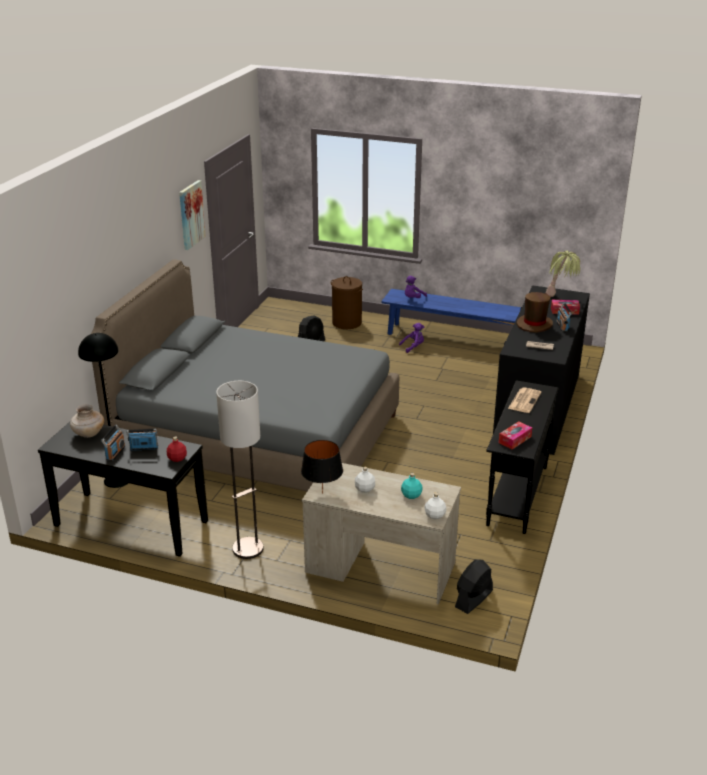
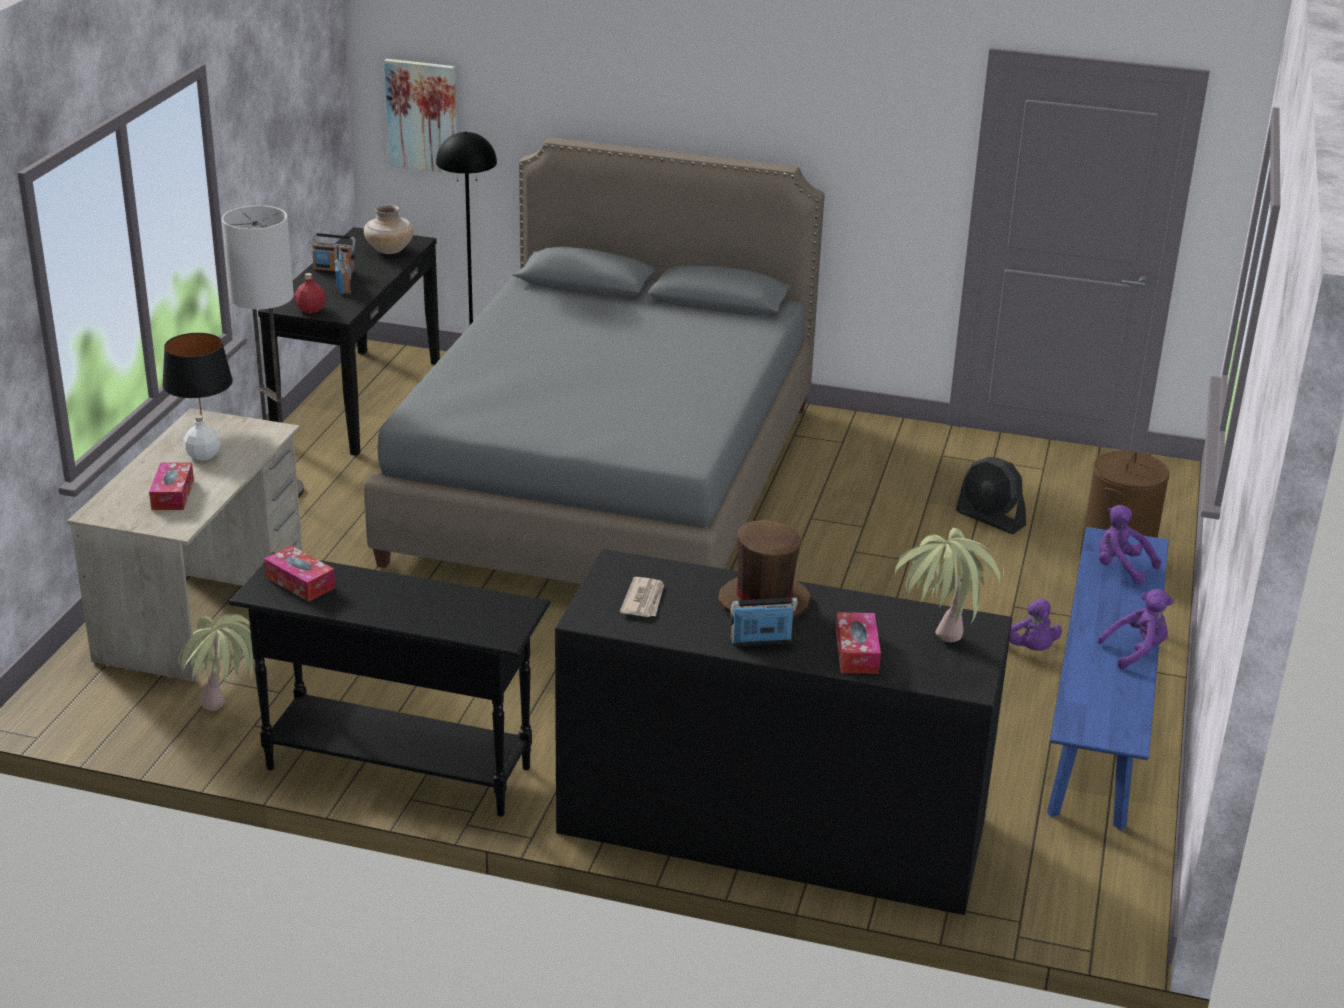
camera: 85 degrees right, 0 degrees up
picture [179,180,206,250] -> picture moved to [384,59,457,175]
turquoise bottle [401,473,423,499] -> tissue box [149,462,194,510]
white bottle [424,493,446,520] -> none
black fan [455,560,493,614] -> none
newspaper [508,388,541,413] -> none
none -> potted plant [178,614,253,711]
none -> purple plush toy [1097,589,1174,669]

